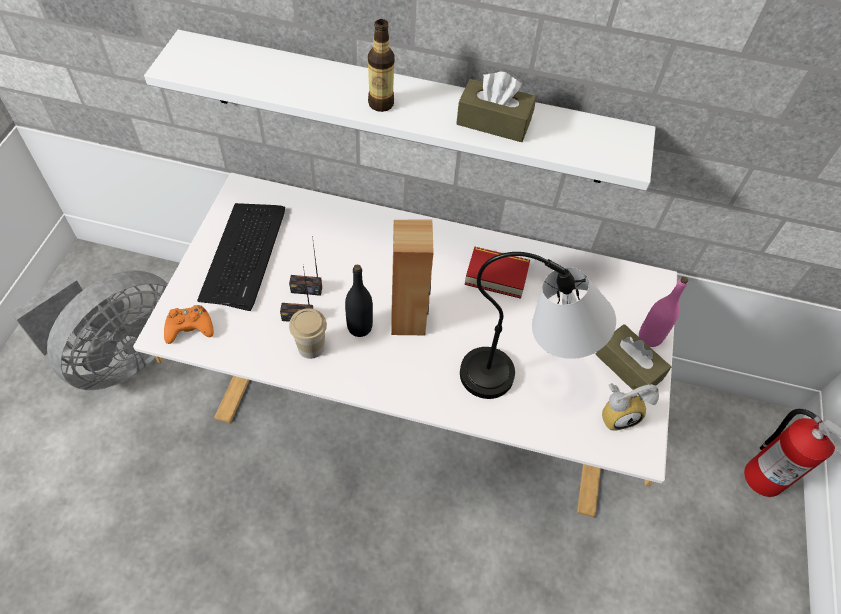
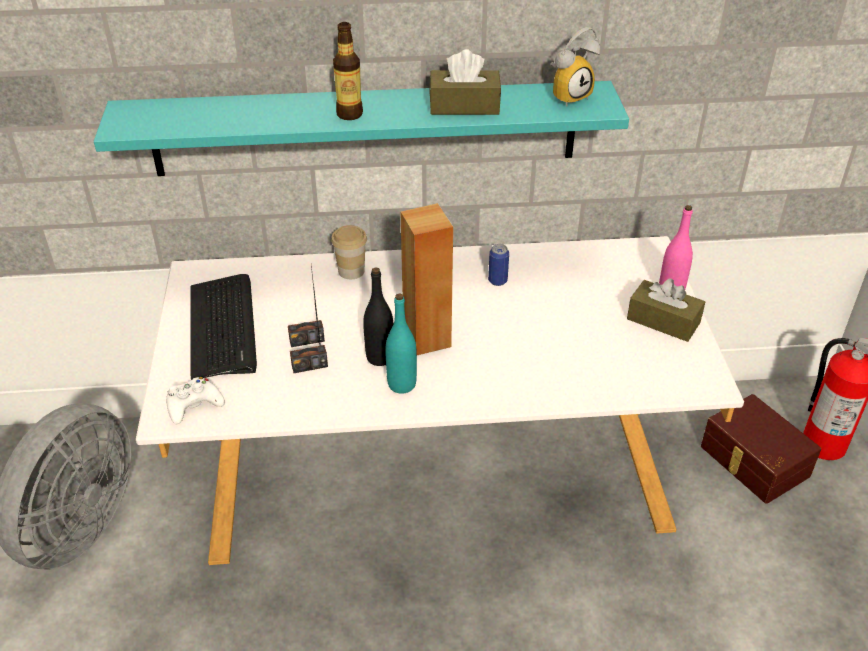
camera: 15 degrees left, 15 degrees down
white shelf [144,30,656,190] -> turquoise shelf [94,81,629,176]
orange game controller [164,305,214,344] -> white game controller [166,377,225,424]
cup [289,308,327,359] -> cup moved to [331,225,367,279]
table lamp [460,252,616,399] -> none
book [464,247,530,299] -> can [488,244,509,286]
alarm clock [602,383,659,431] -> alarm clock moved to [550,27,601,107]
none -> turquoise bottle [386,294,417,394]
none -> brown storage box [701,394,821,504]

